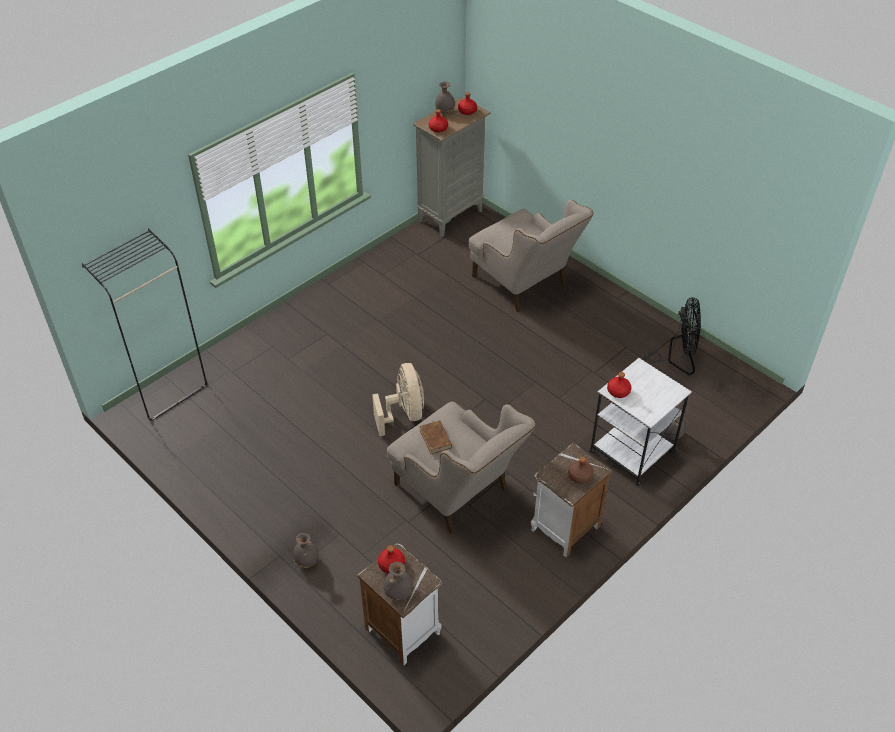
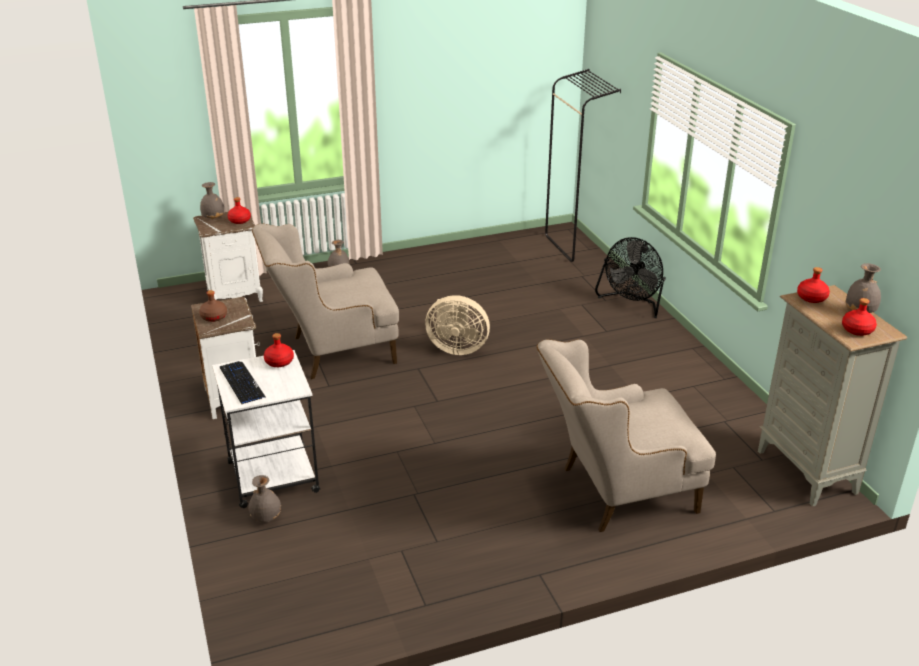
camera: 115 degrees right, 15 degrees down
brown book [419,420,452,454] -> none
black fan [643,297,701,376] -> black fan moved to [595,237,666,318]
none -> keyboard [220,361,265,404]

